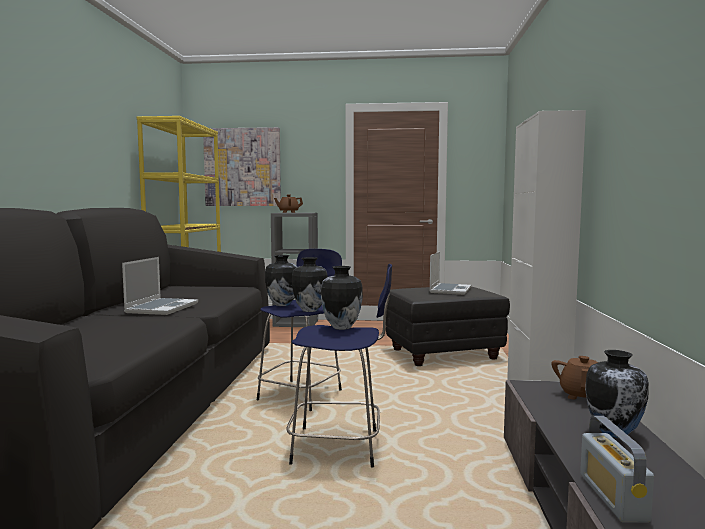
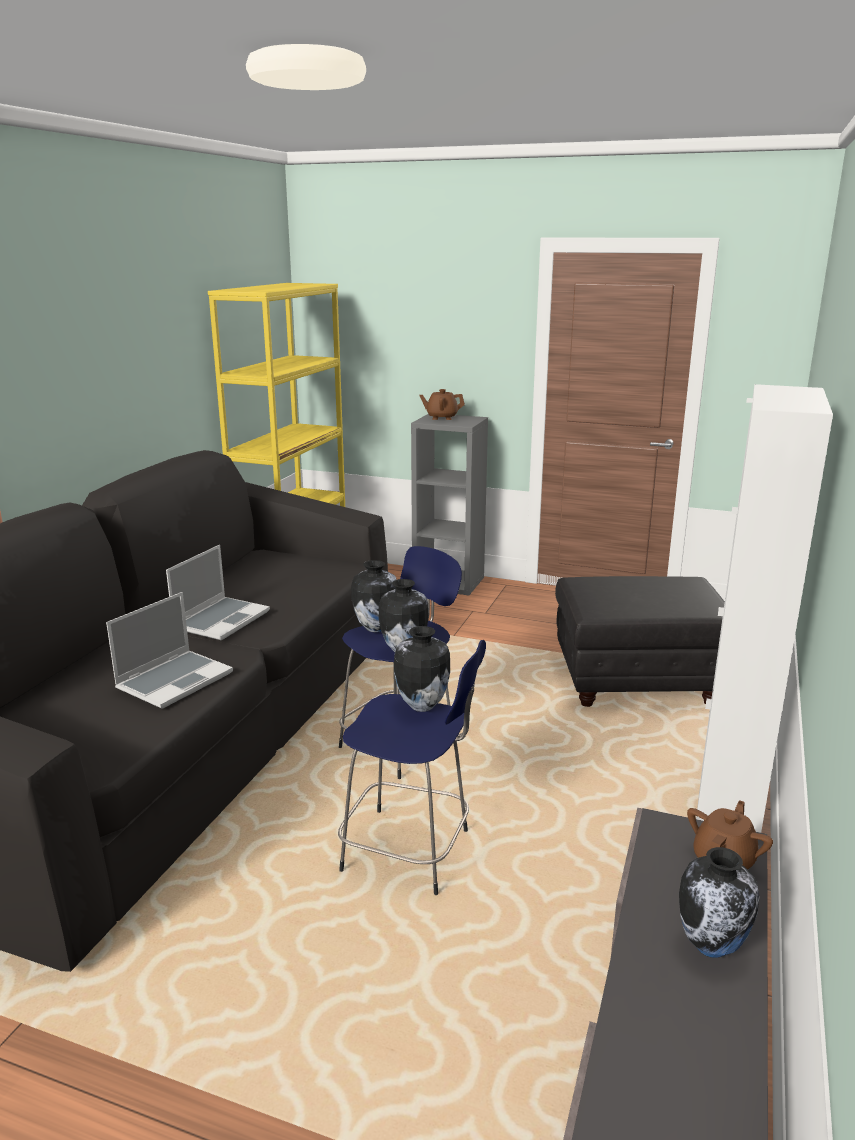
camera: 15 degrees right, 15 degrees up
picture [203,127,281,206] -> none
laptop [430,251,471,295] -> laptop moved to [106,592,233,709]
radio [580,416,654,523] -> none

